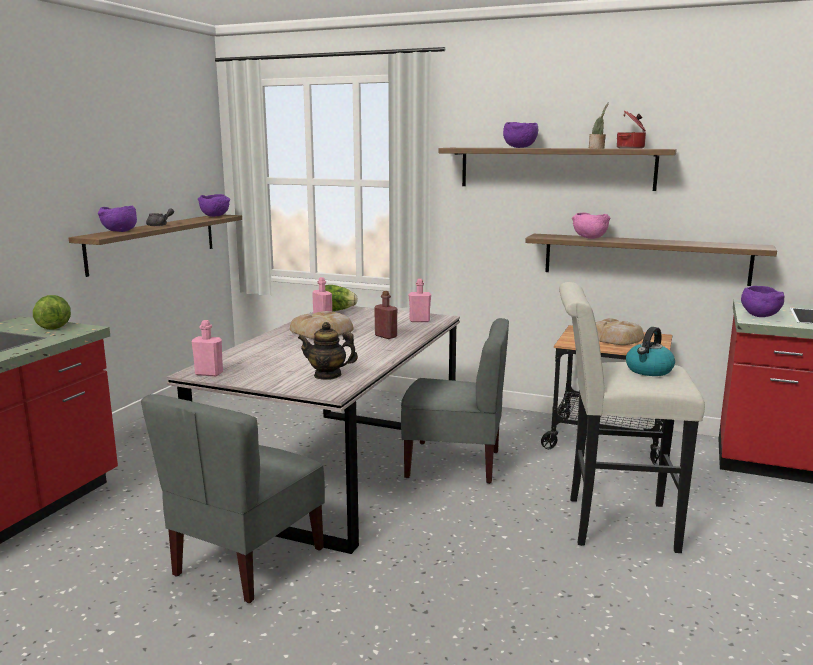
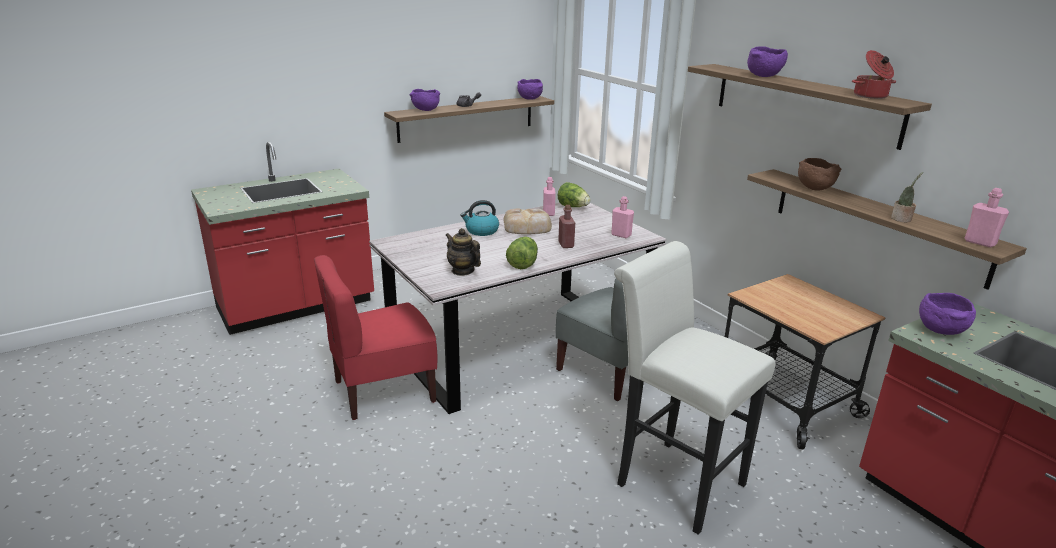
camera: 35 degrees right, 10 degrees up
lettuce [33,295,71,329] -> lettuce moved to [506,237,538,269]
grey chair [141,394,325,603] -> red chair [314,255,438,420]
pink bottle [192,320,223,376] -> pink bottle moved to [965,188,1009,247]
pink bowl [572,213,611,239] -> brown bowl [798,158,841,191]
potted plant [589,102,609,148] -> potted plant moved to [891,172,923,222]
bread [596,318,644,345] -> none
kettle [626,327,675,376] -> kettle moved to [460,200,499,236]

